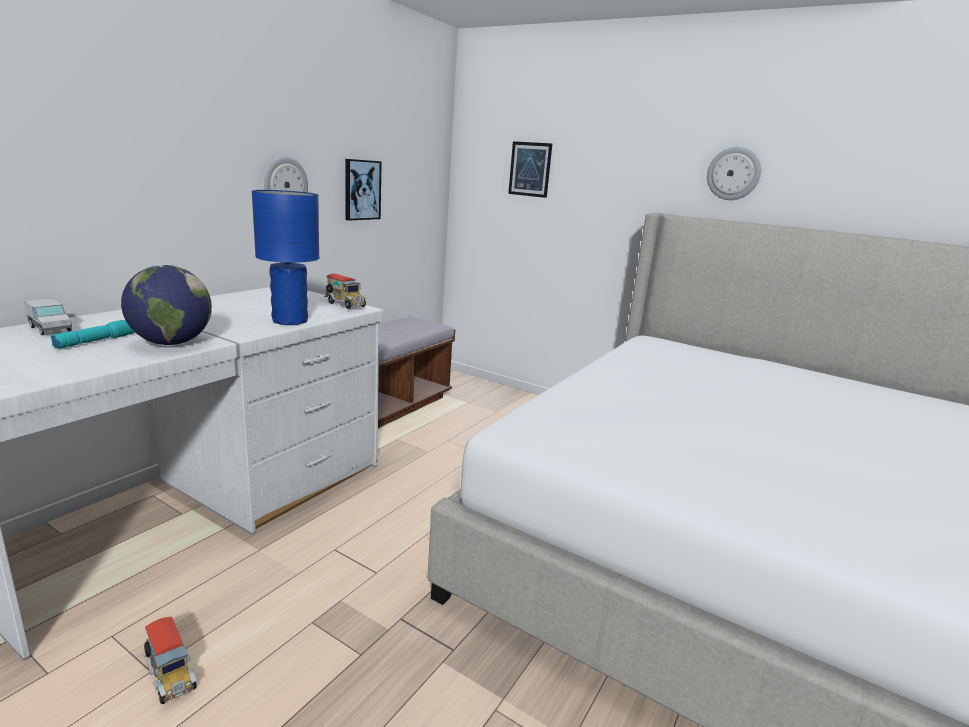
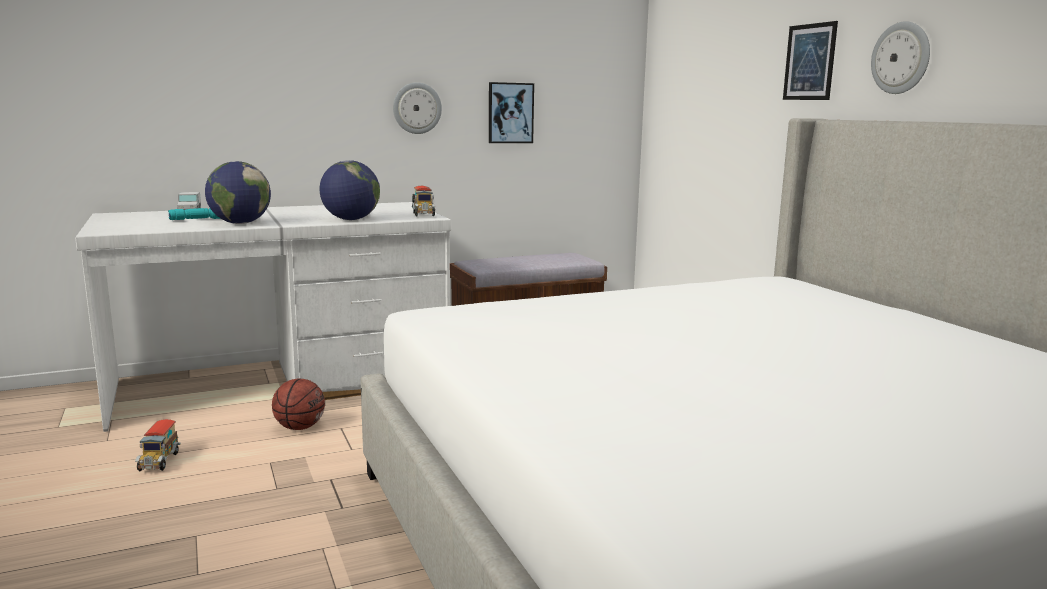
camera: 35 degrees right, 5 degrees down
blue table lamp [252,190,319,325] -> globe [320,160,380,220]
picture [508,141,552,198] -> picture moved to [783,21,838,100]
none -> basketball [272,379,325,430]

